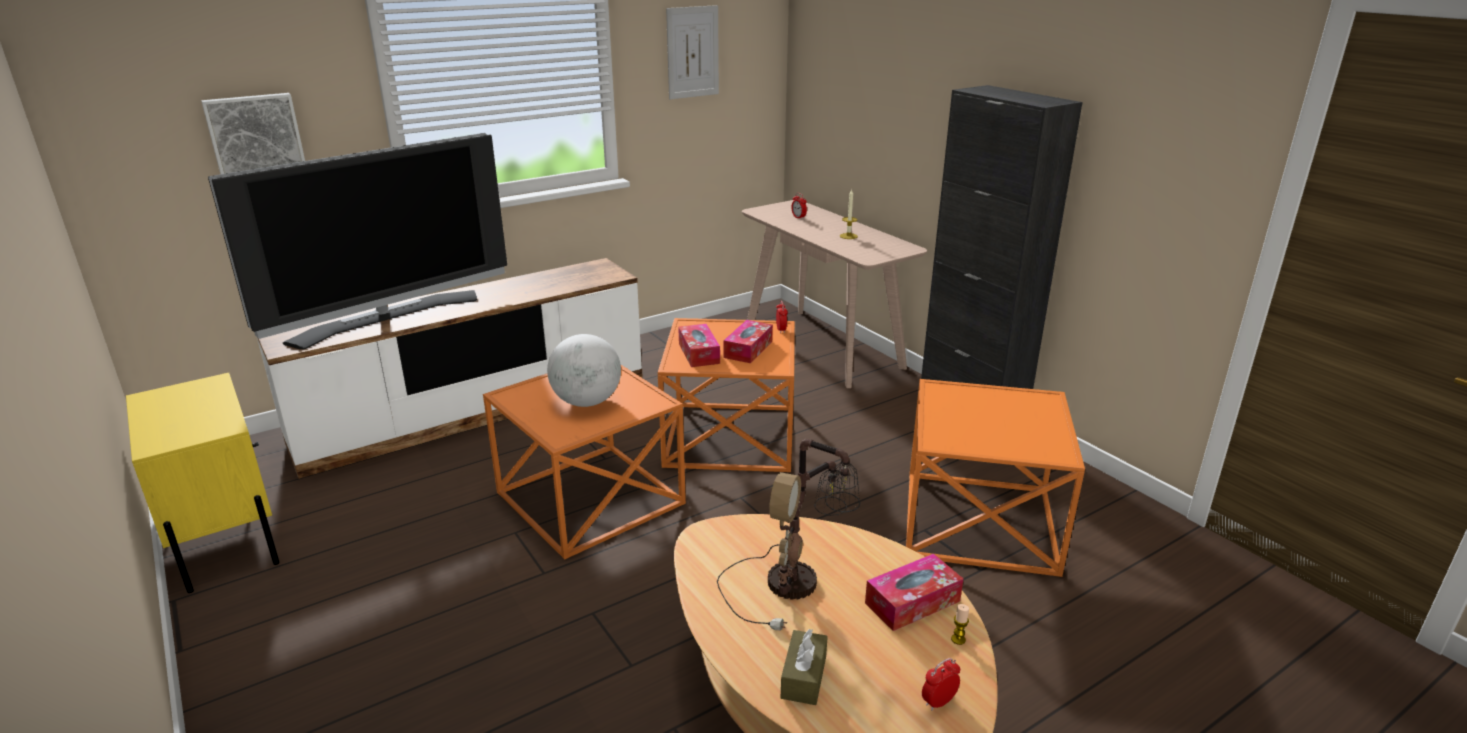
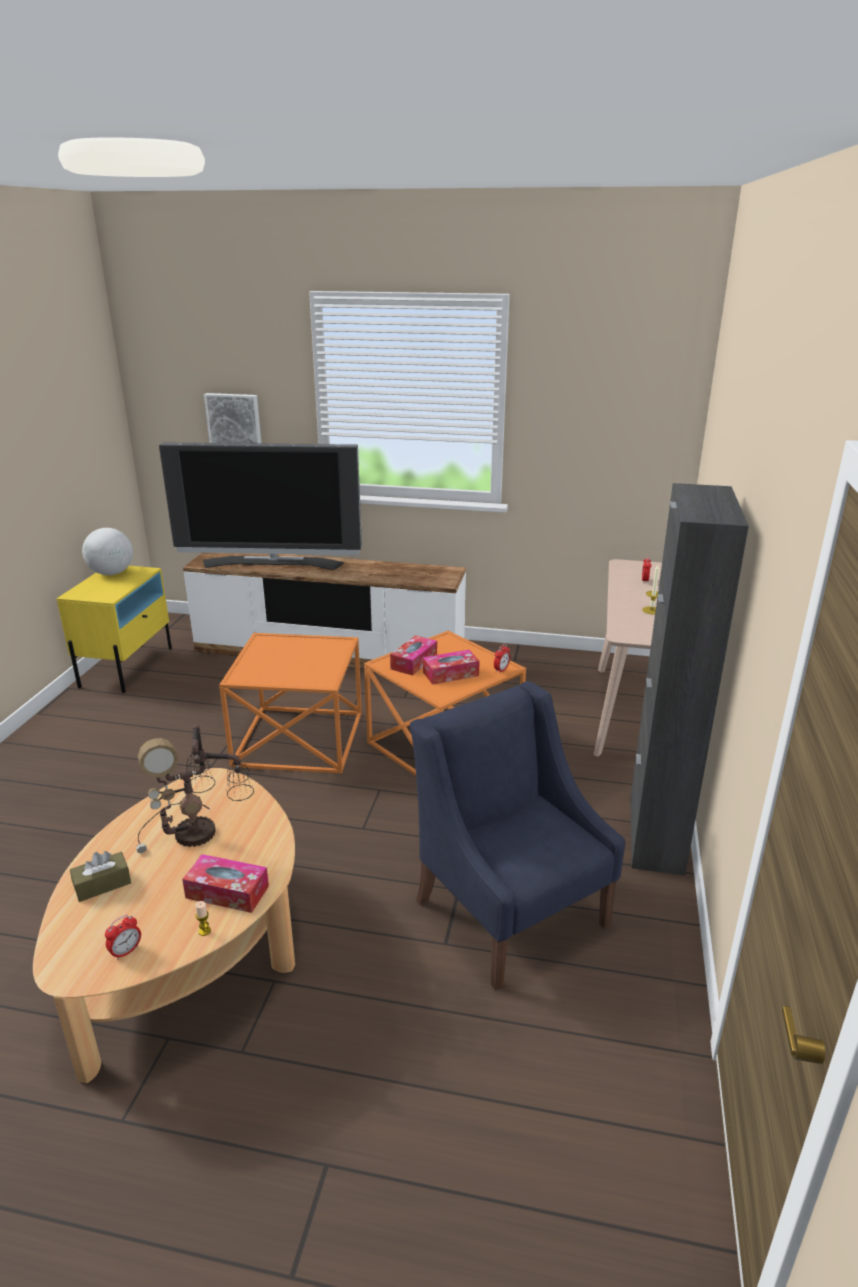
camera: 45 degrees right, 0 degrees up
globe [547,334,621,407] -> globe moved to [82,528,133,575]
picture [666,5,719,99] -> none
orange side table [906,379,1085,577] -> blue armchair [410,681,625,991]
alarm clock [922,658,960,711] -> alarm clock turned 120 degrees clockwise [105,915,141,960]

